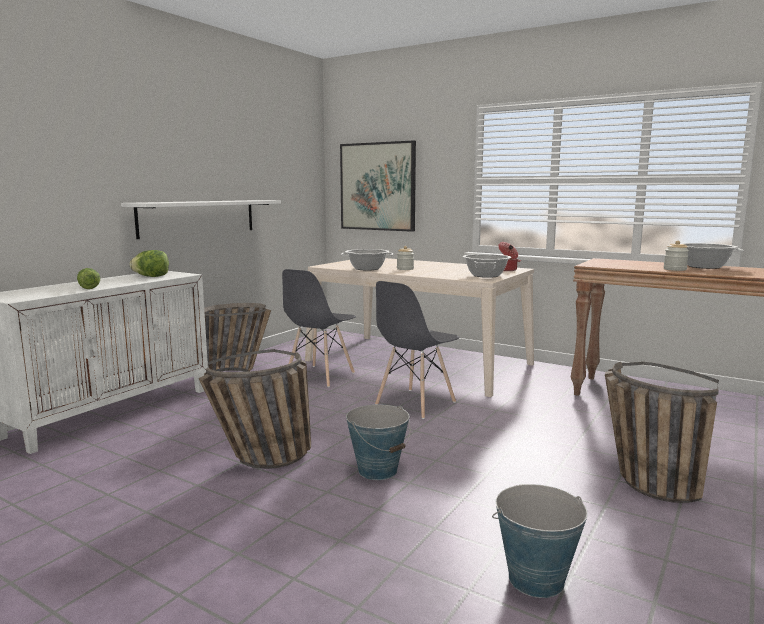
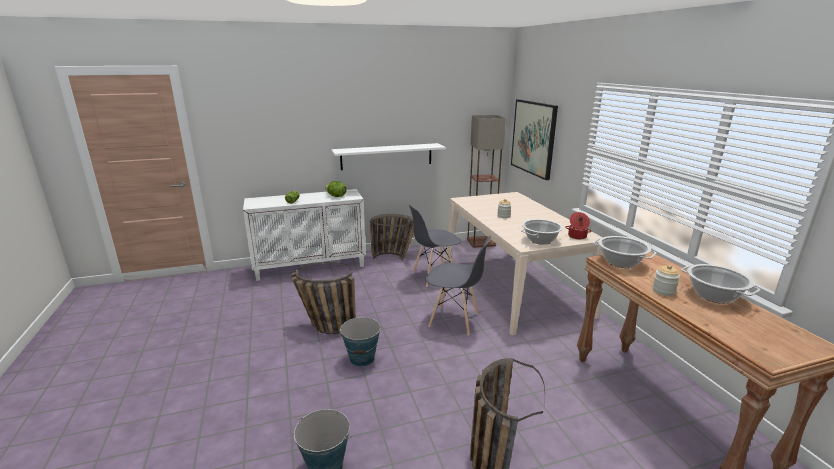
camera: 40 degrees right, 10 degrees up
cooking pot [341,249,393,270] -> cooking pot moved to [593,236,656,268]
grey chair [375,281,460,419] -> grey chair turned 150 degrees counterclockwise [426,236,491,336]
none -> floor lamp [467,115,506,248]

